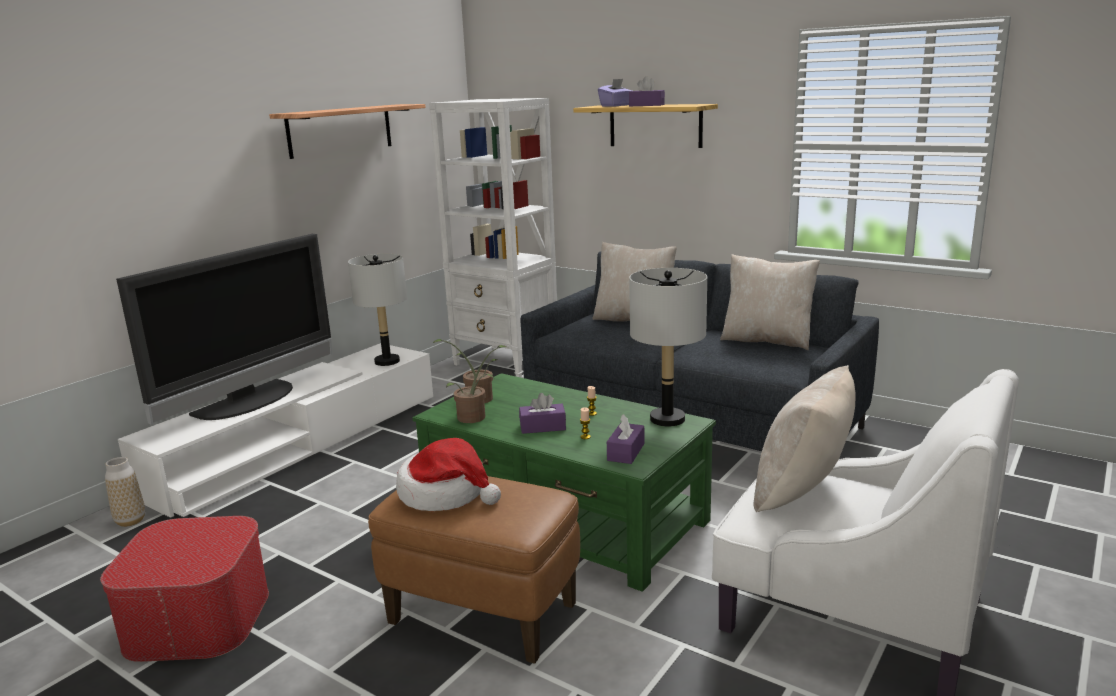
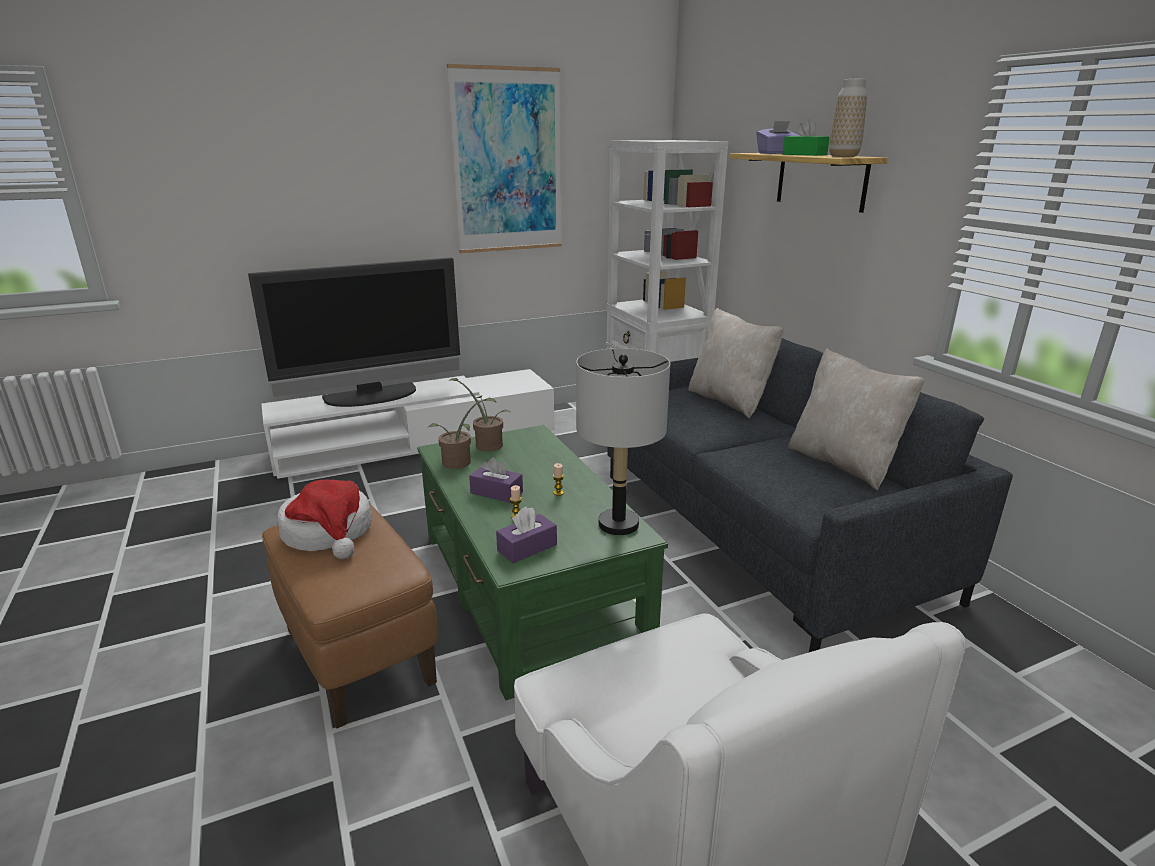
camera: 30 degrees right, 5 degrees up
ottoman [100,516,269,662] -> none
vase [105,457,145,527] -> vase moved to [829,79,867,157]
shelf [269,104,426,159] -> picture [447,64,562,253]
grey table lamp [348,254,407,366] -> none
purple tissue box [629,76,665,106] -> green tissue box [783,118,830,156]
beige pillow [753,365,855,512] -> none

